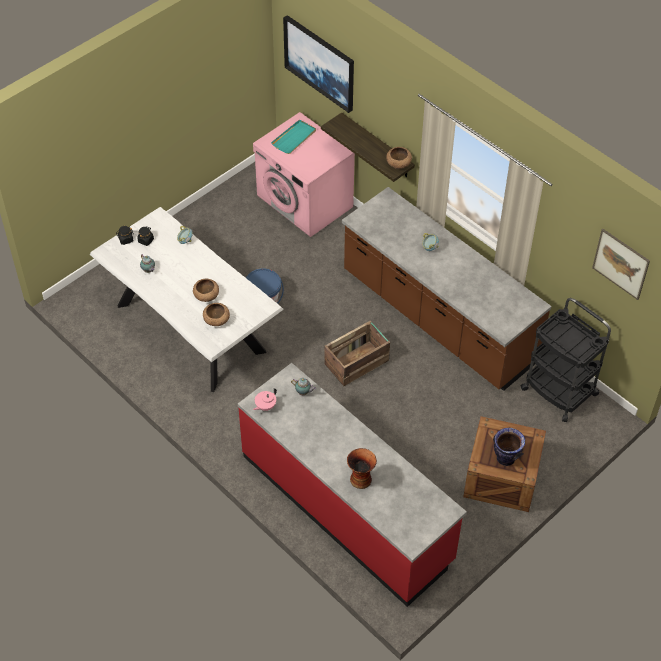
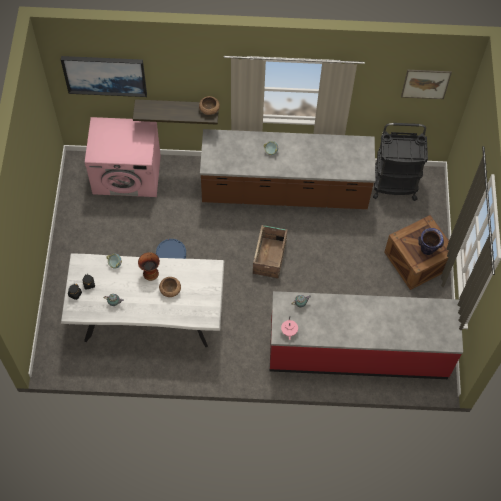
camera: 45 degrees left, 10 degrees up
brown bowl [203,303,230,326] -> none
turquoise tray [271,120,316,154] -> none
vase [347,448,377,489] -> vase moved to [138,252,160,281]

